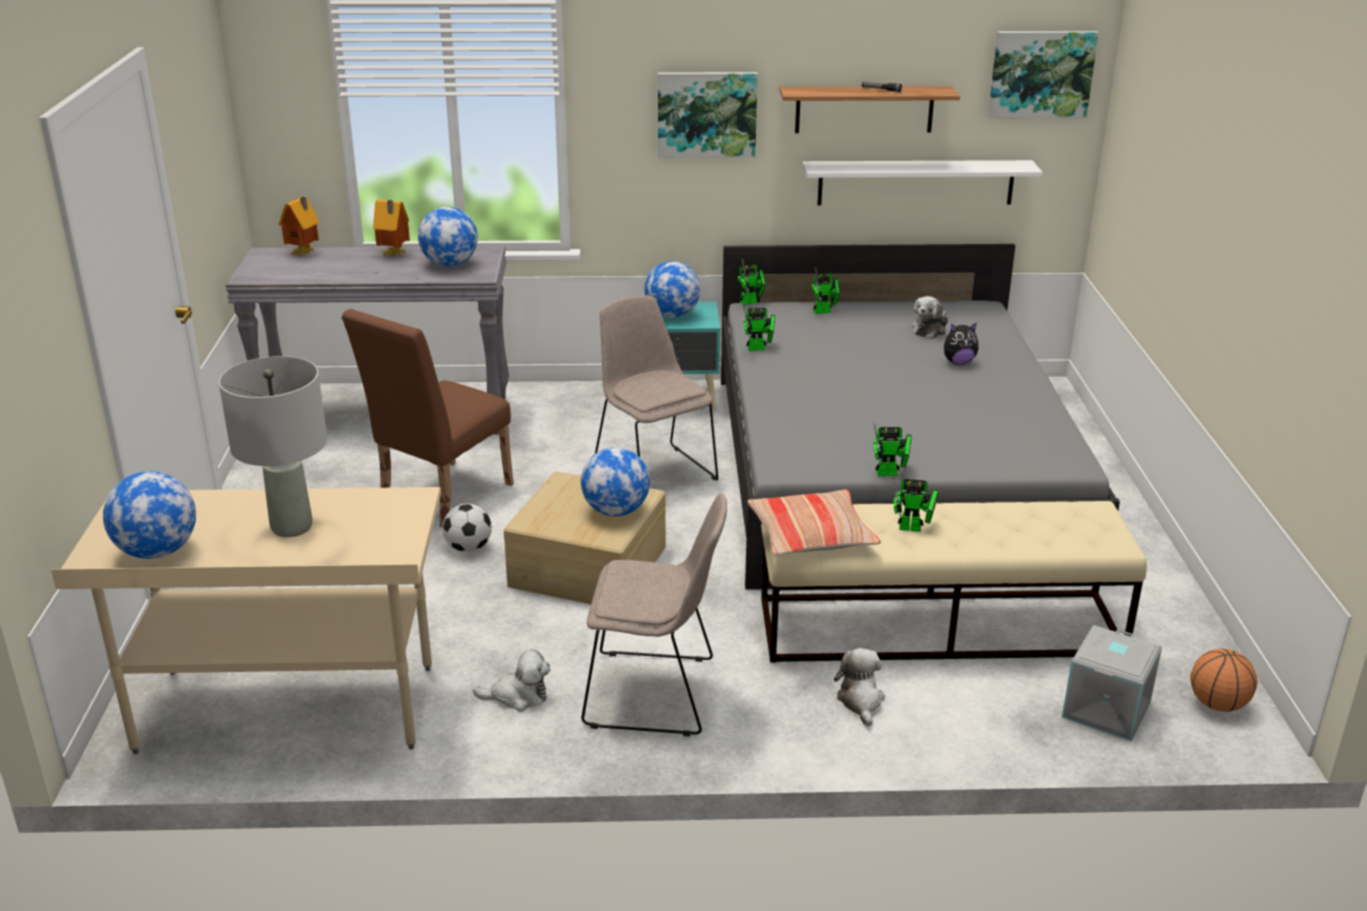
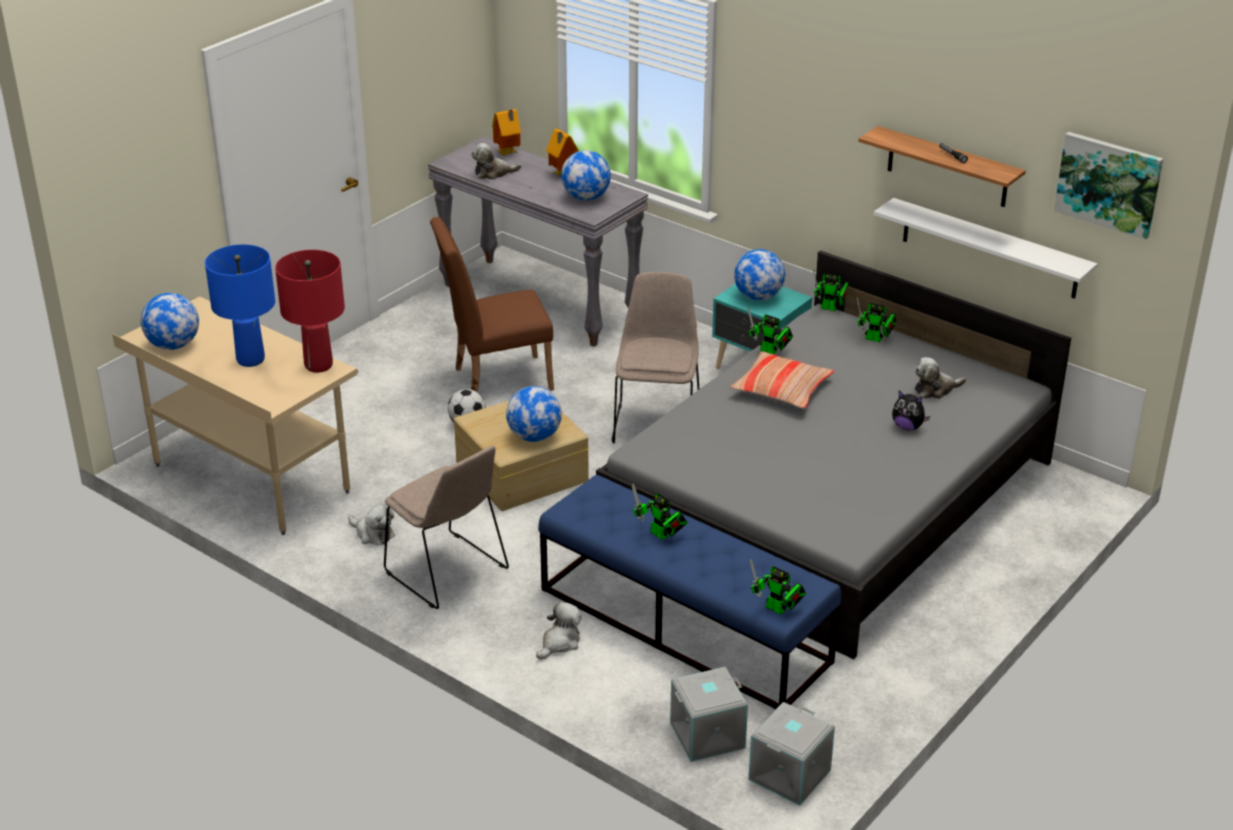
camera: 40 degrees right, 5 degrees up
grey table lamp [219,356,327,537] -> blue table lamp [205,244,275,367]
picture [658,72,758,158] -> none
pillow [747,489,881,556] -> pillow moved to [730,351,834,409]
beige bench [761,501,1147,663] -> blue bench [538,475,841,709]
toy robot [873,422,912,476] -> toy robot moved to [750,559,806,614]
basketball [1190,649,1257,712] -> grey storage box [748,702,835,805]
none -> red table lamp [275,250,345,373]
none -> plush toy [472,143,521,180]

